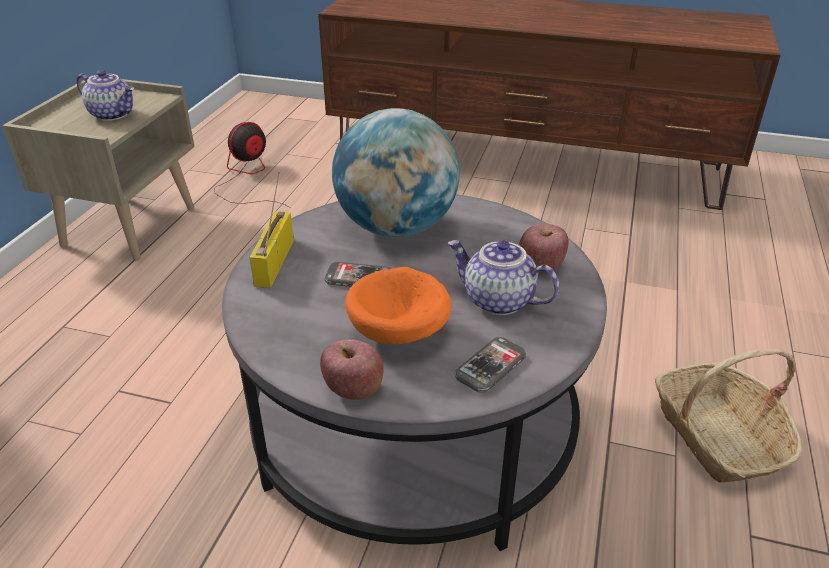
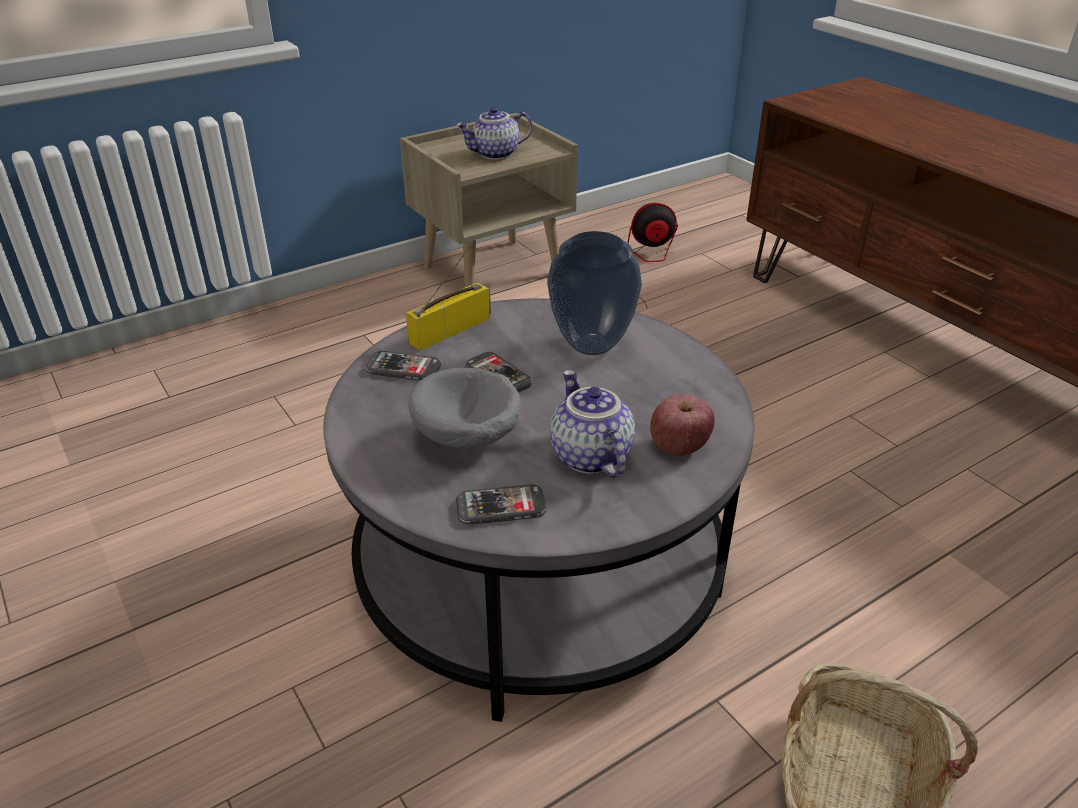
camera: 40 degrees right, 0 degrees up
teapot [77,70,134,121] -> teapot turned 90 degrees clockwise [456,107,533,160]
apple [320,339,384,400] -> none
globe [332,108,460,238] -> vase [547,231,642,355]
orange bowl [345,267,451,344] -> grey bowl [408,368,521,449]
none -> phone [365,351,441,381]

